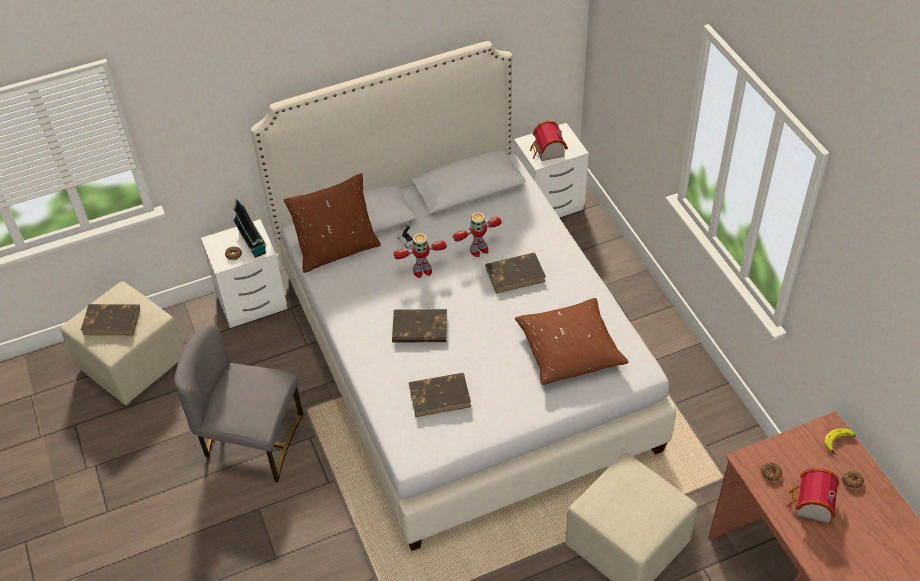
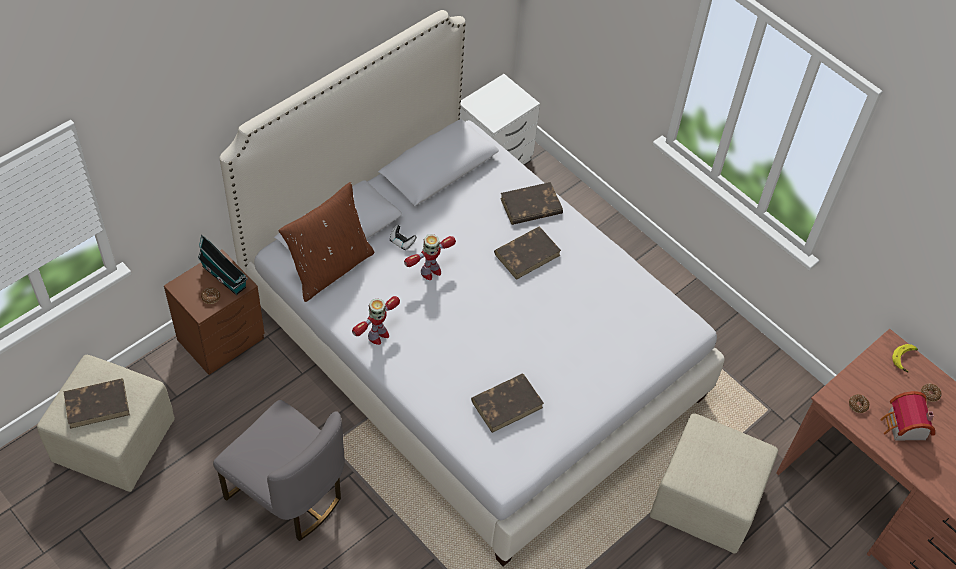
camera: 25 degrees left, 5 degrees up
grey chair [174,324,303,482] -> grey chair turned 135 degrees counterclockwise [213,400,345,541]
white nightstand [201,219,288,328] -> brown nightstand [164,250,265,375]
brown book [392,309,447,343] -> brown book moved to [500,182,563,225]
toy robot [453,212,502,257] -> toy robot moved to [352,296,400,345]
brown pillow [515,298,629,385] -> none
toy house [530,121,568,161] -> none

